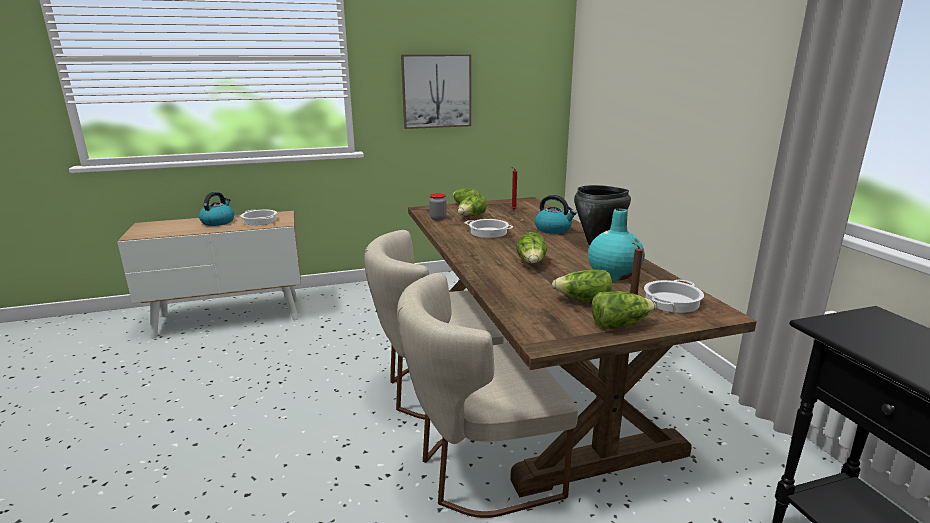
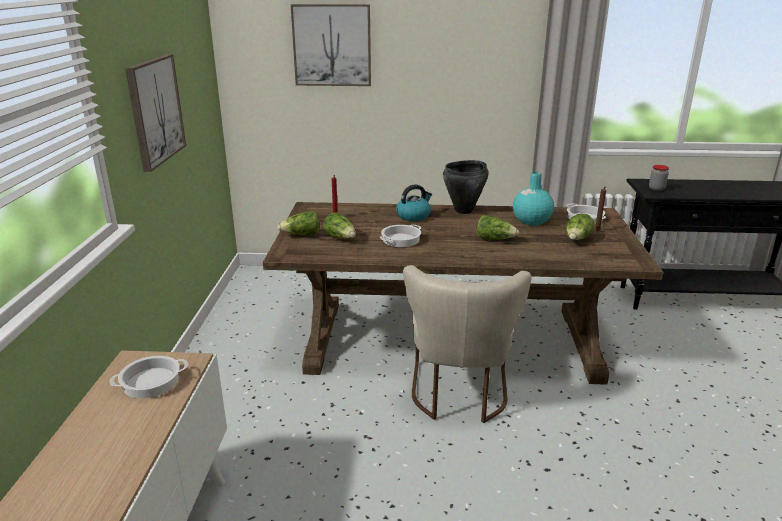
camera: 70 degrees left, 5 degrees up
kettle [199,192,234,226] -> none
beige chair [397,273,578,518] -> none
jar [429,193,447,220] -> jar moved to [649,165,669,191]
lettuce [592,291,656,329] -> none
none -> picture [291,4,371,86]

